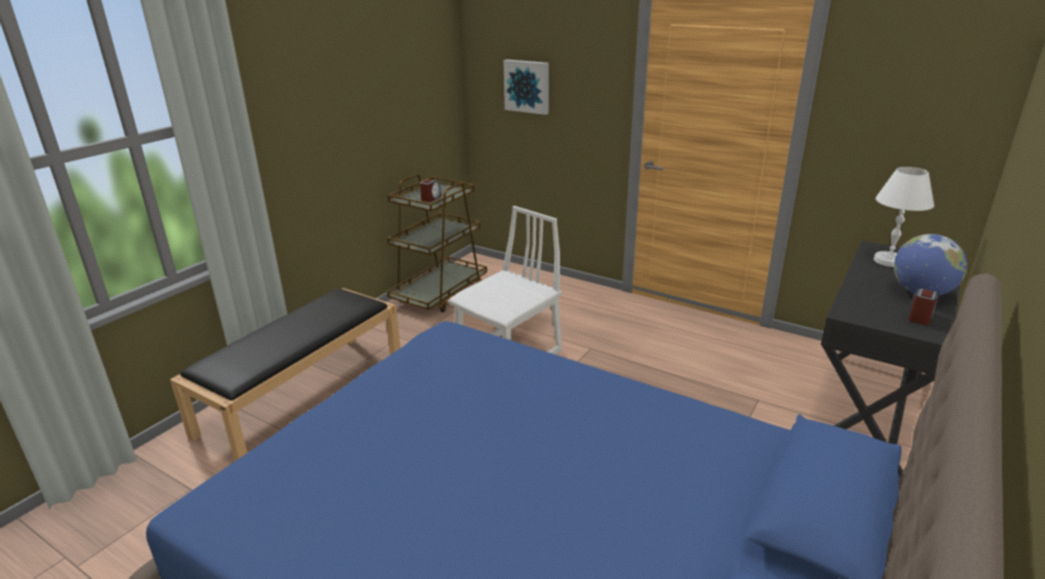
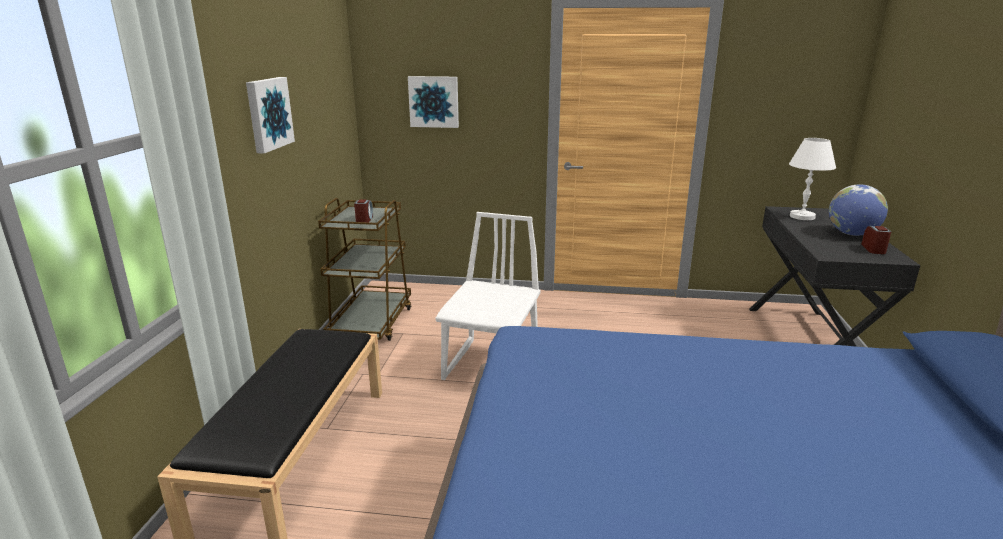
camera: 25 degrees left, 5 degrees down
none -> picture [246,77,295,154]

